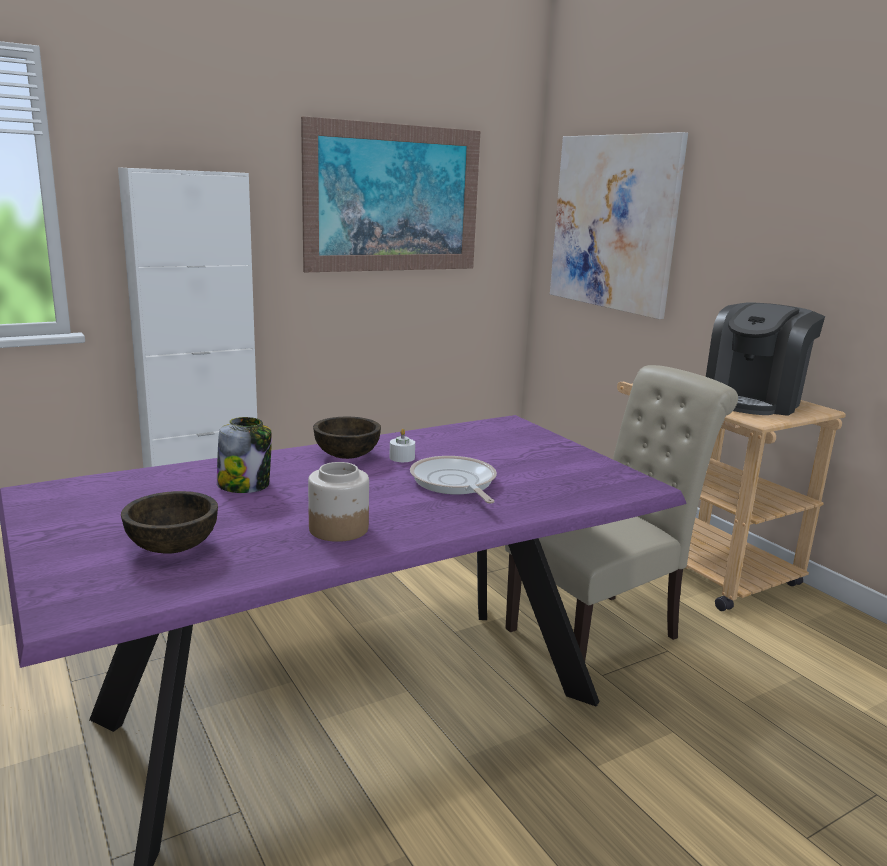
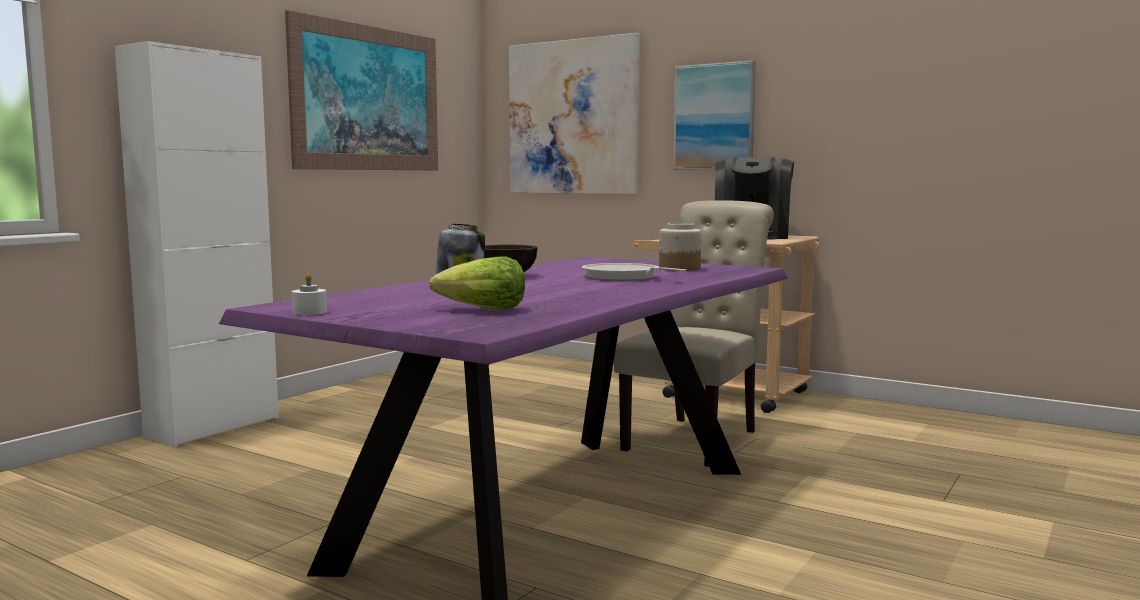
camera: 25 degrees left, 10 degrees down
brown bowl [121,491,218,554] -> lettuce [430,257,525,310]
jar [308,462,369,542] -> jar moved to [659,223,701,271]
white candle [389,429,415,462] -> white candle moved to [292,273,327,315]
none -> picture [673,60,756,170]

